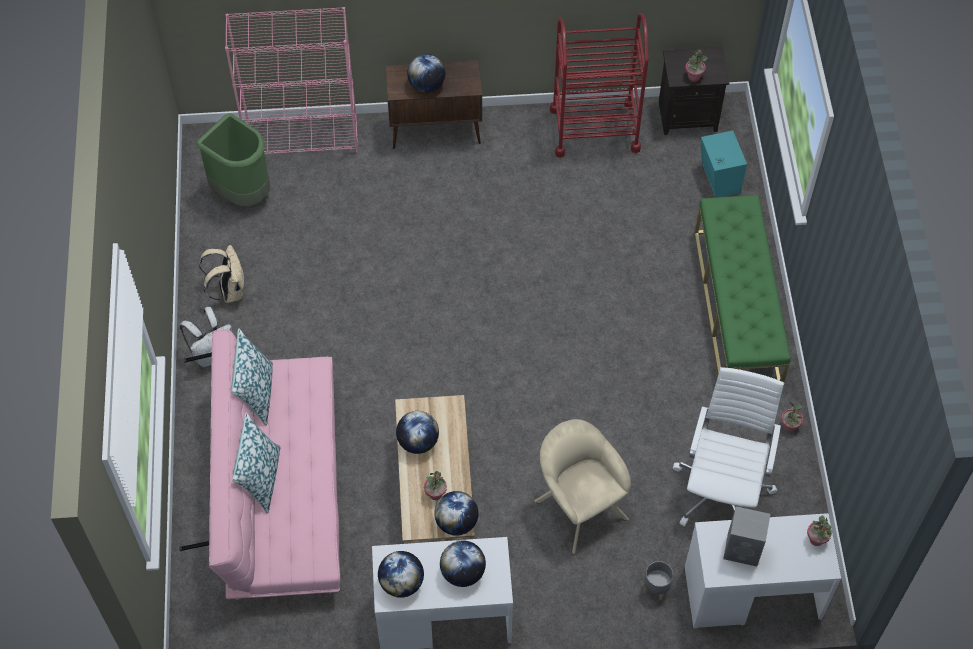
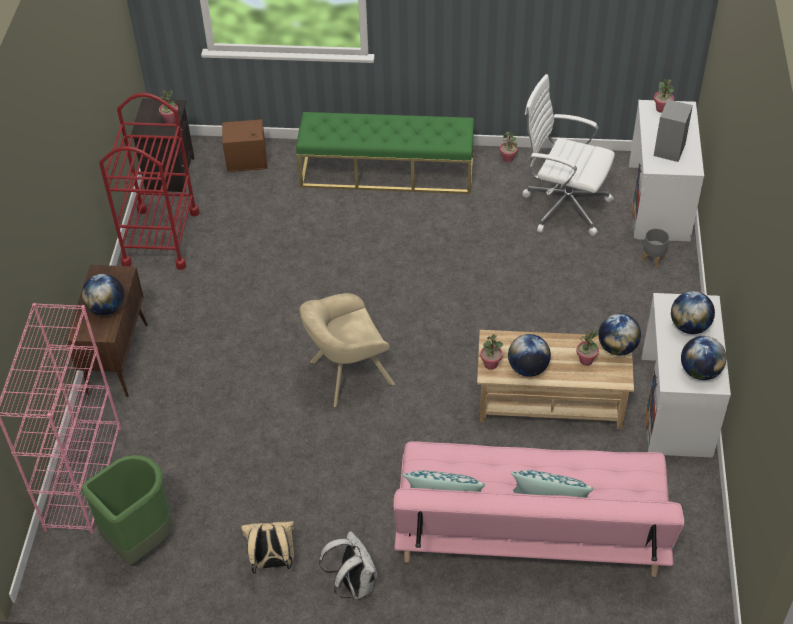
camera: 80 degrees left, 10 degrees down
beige armchair [534,419,631,554] -> beige armchair moved to [300,293,395,408]
turquoise speaker [700,131,747,198] -> brown speaker [222,118,267,172]
none -> potted plant [480,334,503,370]

